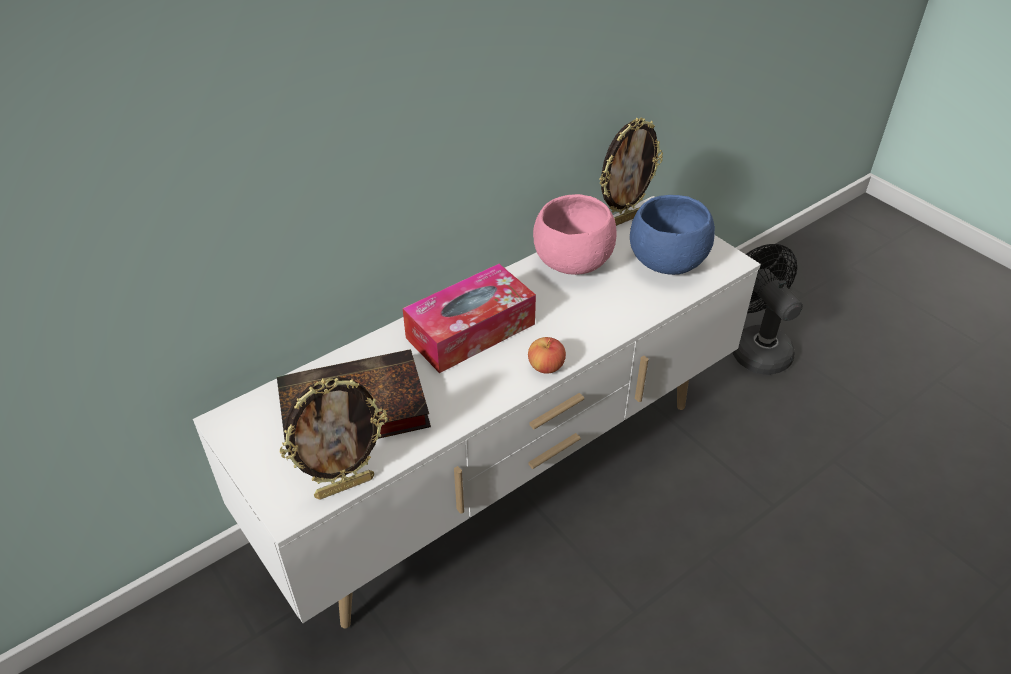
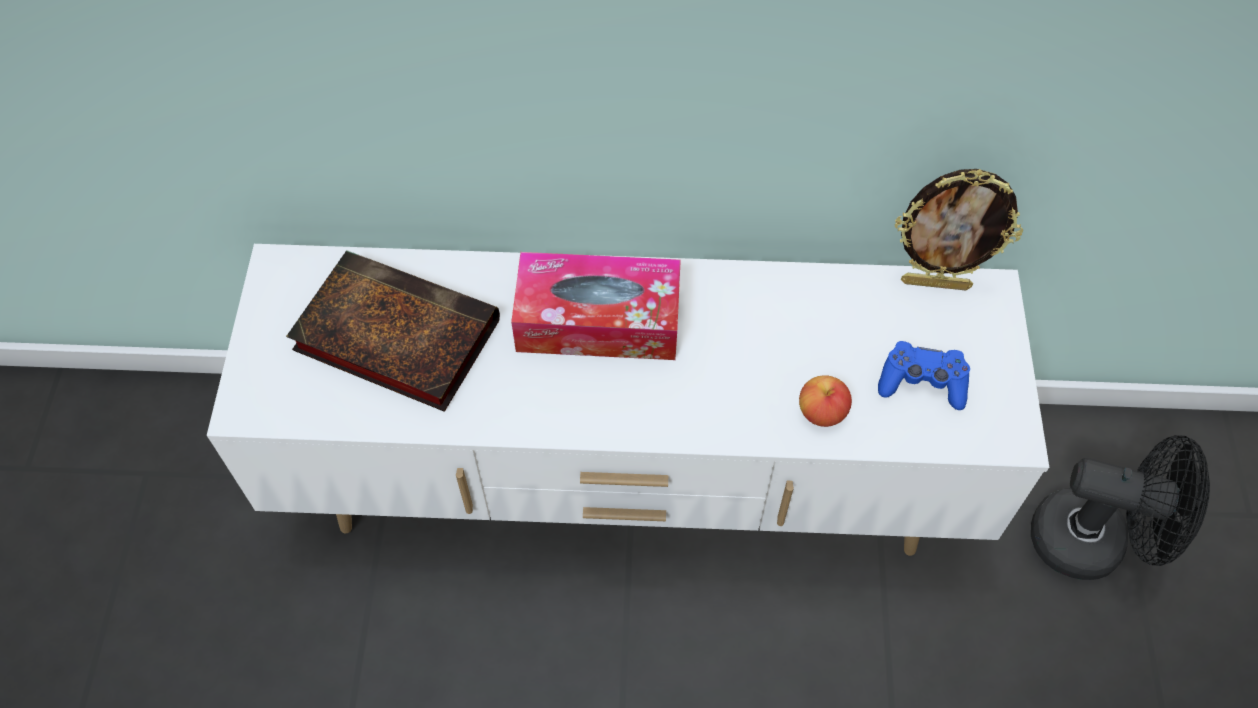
camera: 40 degrees right, 15 degrees up
picture frame [280,377,388,500] -> none
apple [528,337,566,374] -> apple moved to [799,375,852,427]
pink bowl [533,194,617,275] -> none
blue bowl [630,195,715,275] -> blue game controller [878,341,970,410]
black fan [732,244,803,375] -> black fan turned 90 degrees clockwise [1031,435,1210,580]

